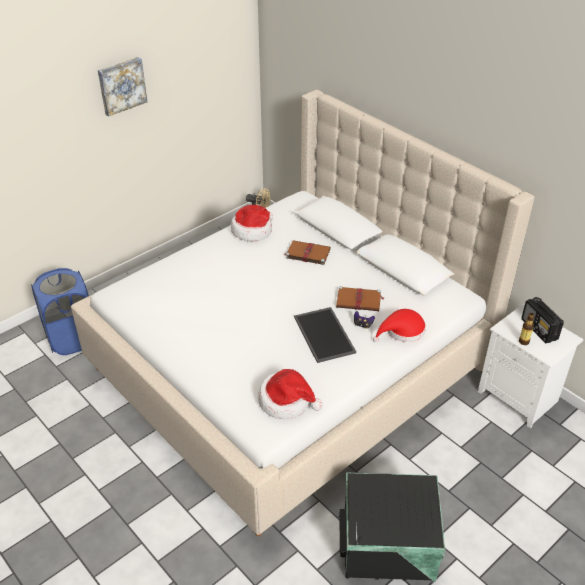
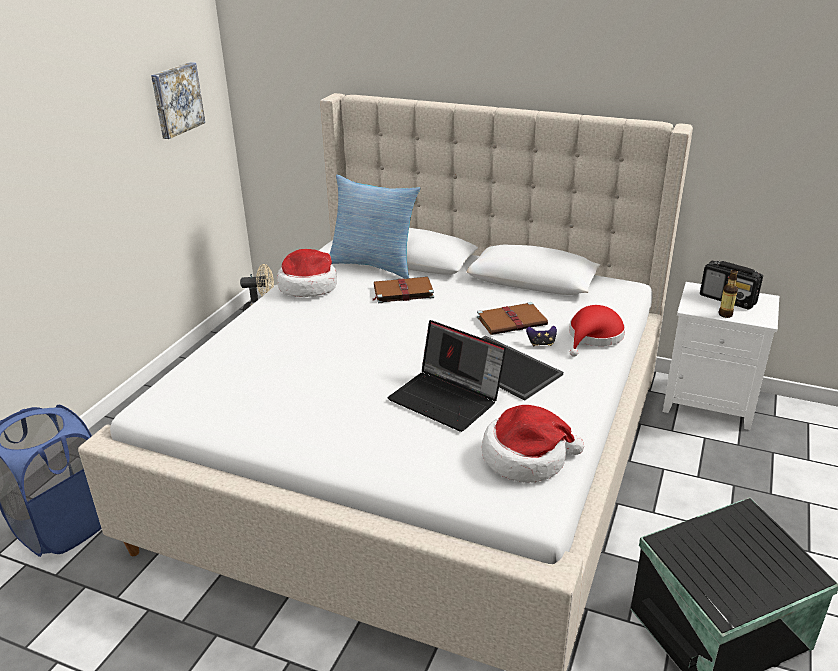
camera: 25 degrees left, 10 degrees down
picture [98,57,147,117] -> picture moved to [151,62,205,139]
none -> pillow [329,175,421,279]
none -> laptop [388,320,506,432]

